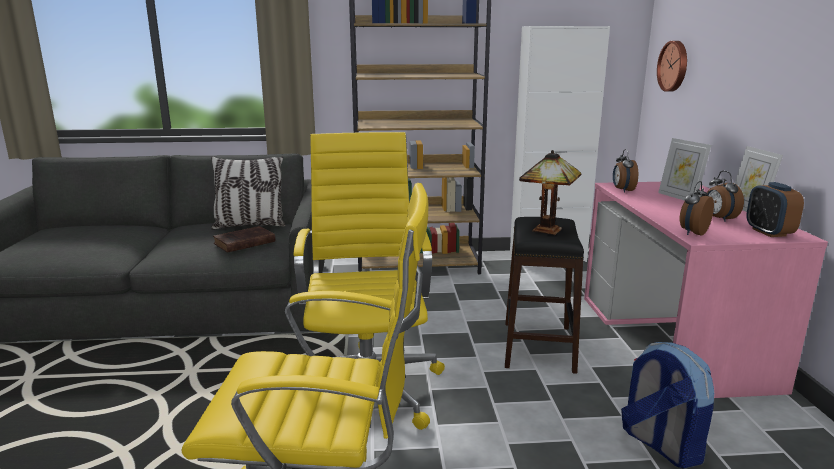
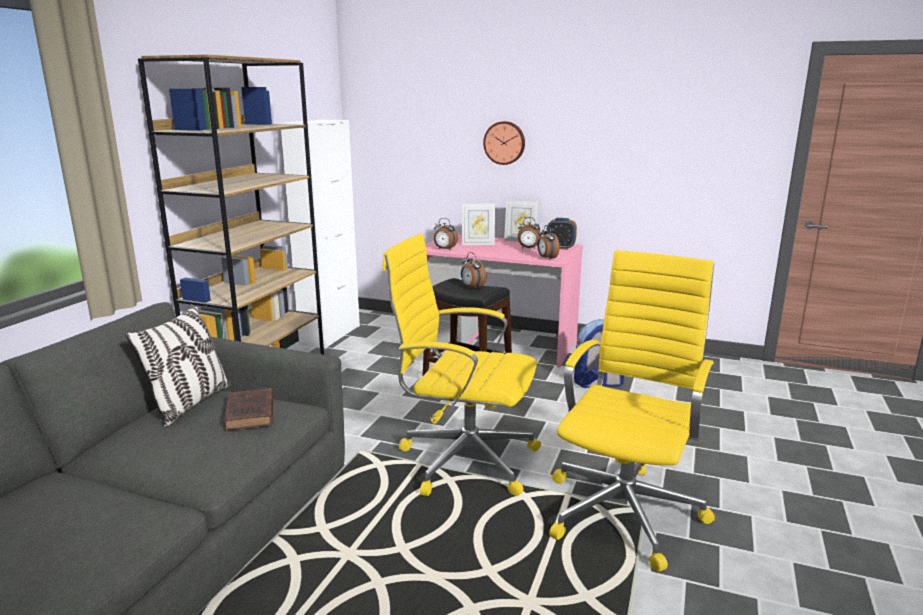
camera: 65 degrees left, 0 degrees up
table lamp [519,150,581,235] -> alarm clock [461,252,486,289]
wall clock [657,41,687,92] -> wall clock moved to [483,121,525,165]

